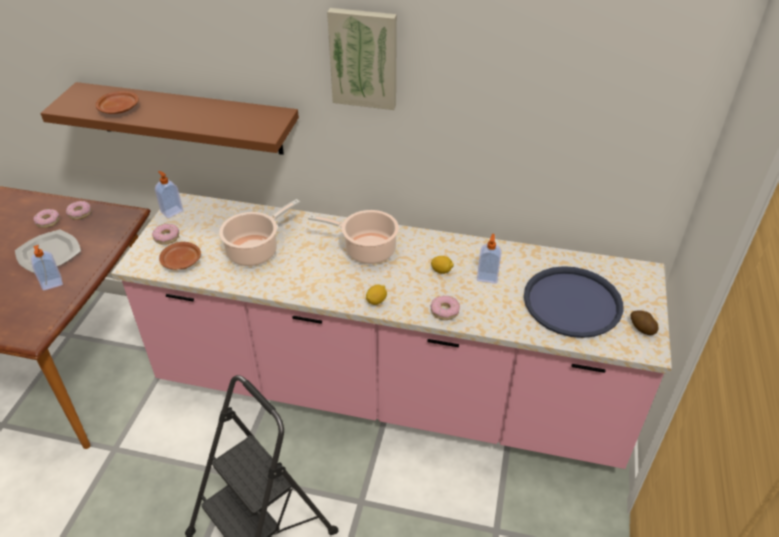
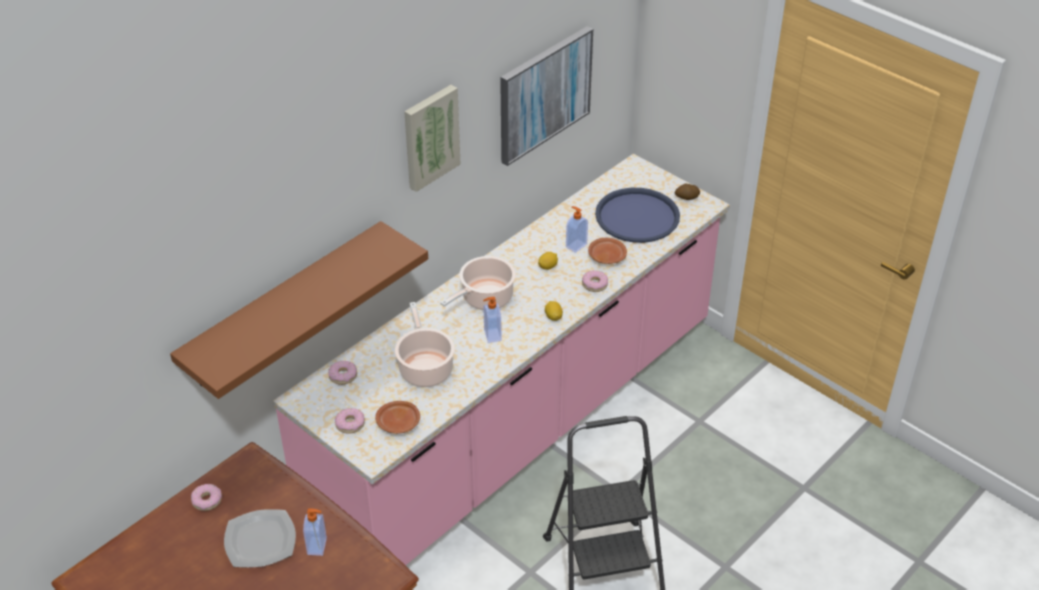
camera: 60 degrees left, 0 degrees up
donut [33,209,60,228] -> donut moved to [328,361,357,385]
brown plate [95,91,139,114] -> brown plate moved to [588,238,627,264]
soap dispenser [155,171,183,218] -> soap dispenser moved to [483,297,502,343]
none -> picture [500,26,593,166]

